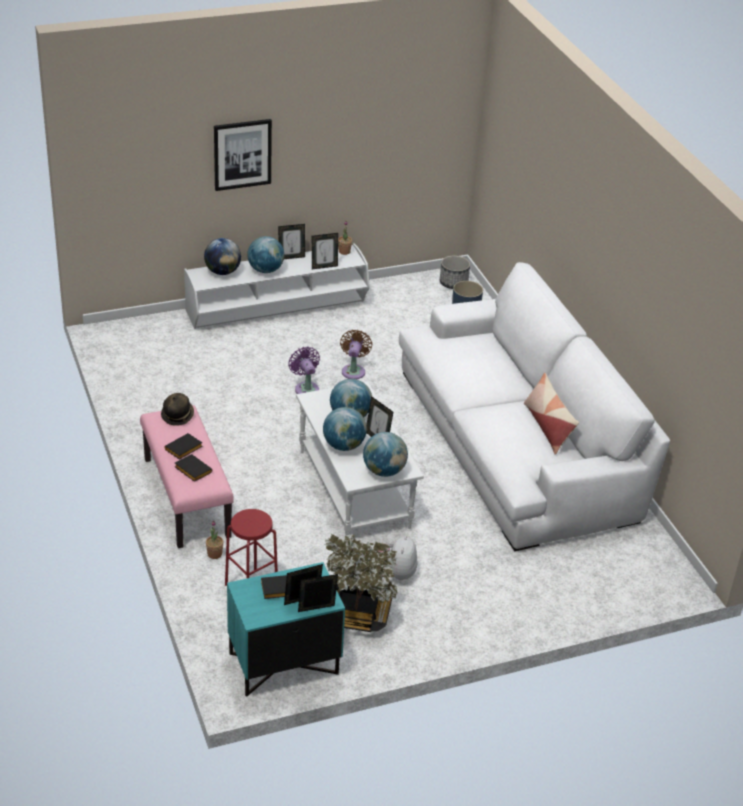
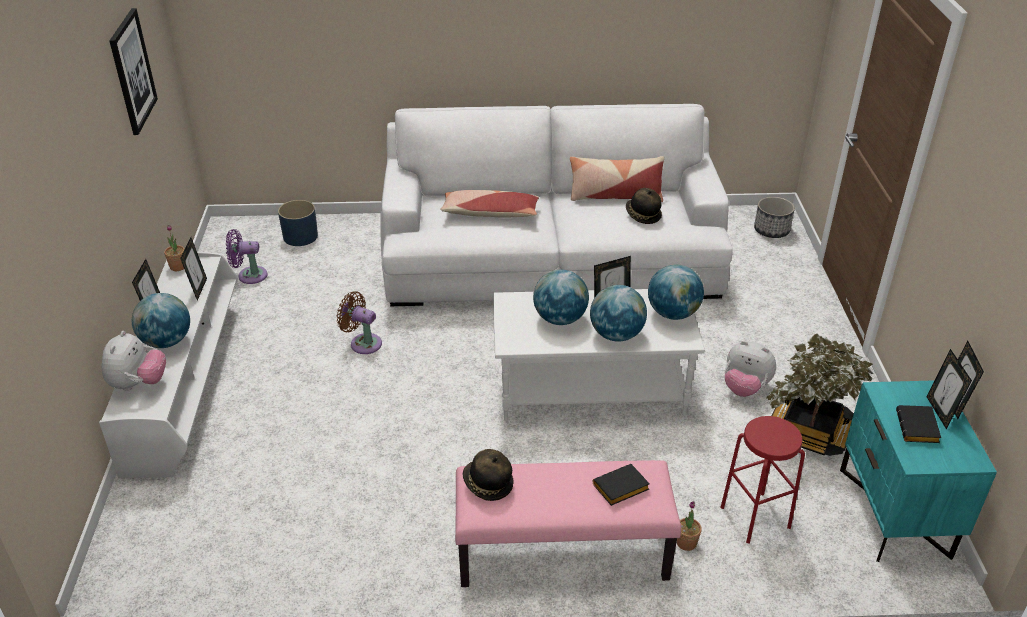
camera: 70 degrees left, 0 degrees up
black book [164,433,203,460] -> none
globe [204,238,241,275] -> plush toy [101,331,166,391]
picture [214,119,272,191] -> picture moved to [109,8,158,135]
purple fan [288,347,320,394] -> purple fan moved to [226,229,268,284]
planter [440,255,470,289] -> planter moved to [754,197,795,238]
none -> pillow [440,190,539,218]
none -> hat [626,188,662,224]

